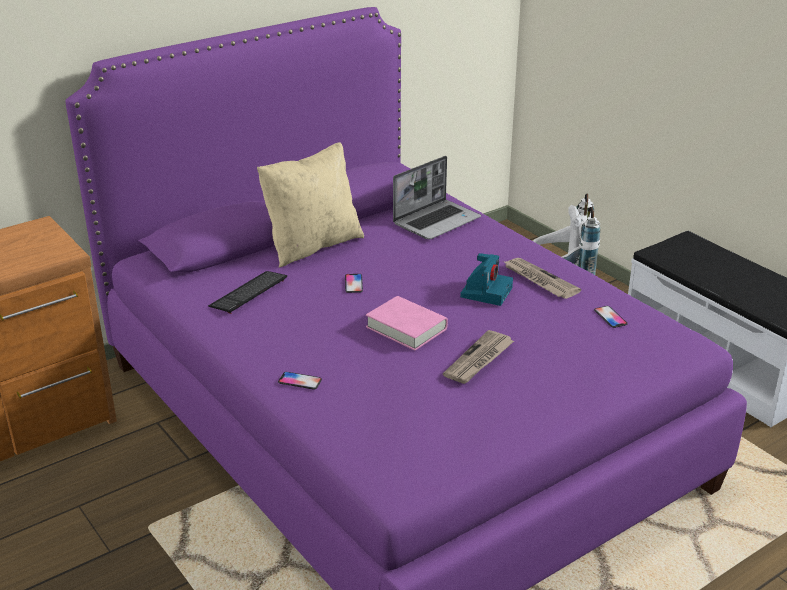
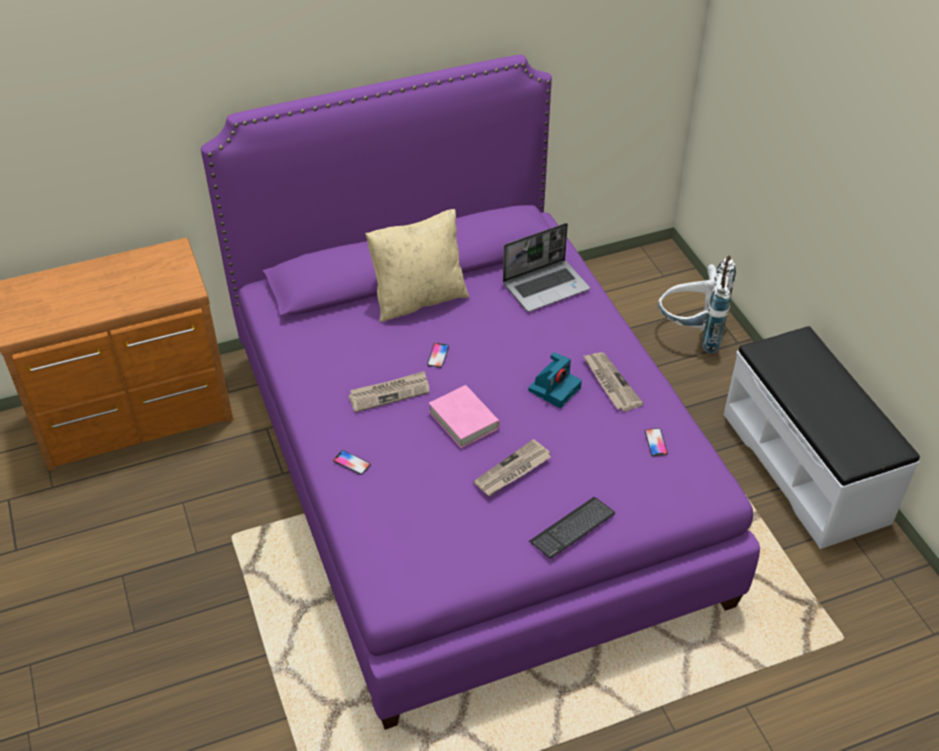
camera: 15 degrees right, 15 degrees up
keyboard [208,271,287,314] -> keyboard moved to [529,497,615,559]
none -> newspaper [348,371,430,413]

